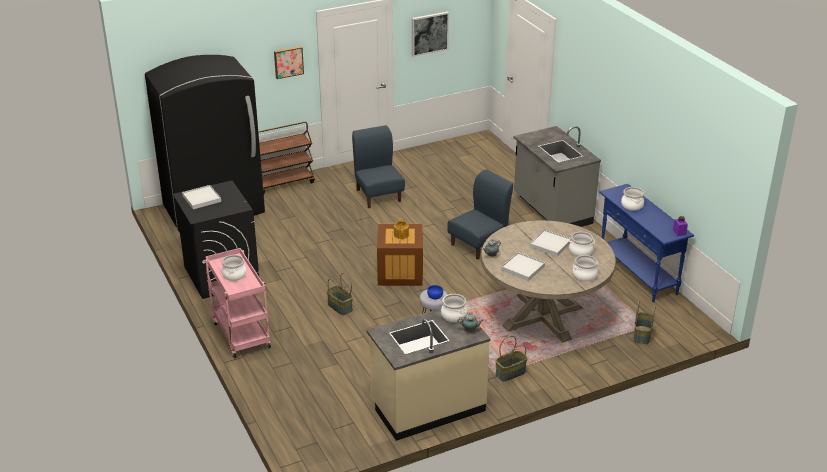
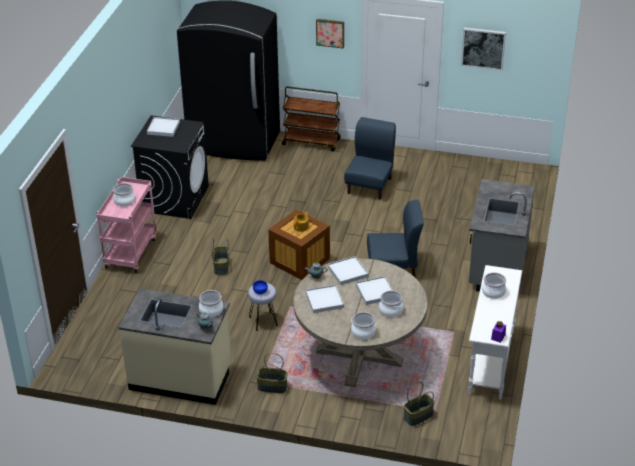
camera: 40 degrees right, 5 degrees up
blue console table [599,184,694,302] -> white console table [468,265,522,400]
none -> white tray [328,256,368,285]

